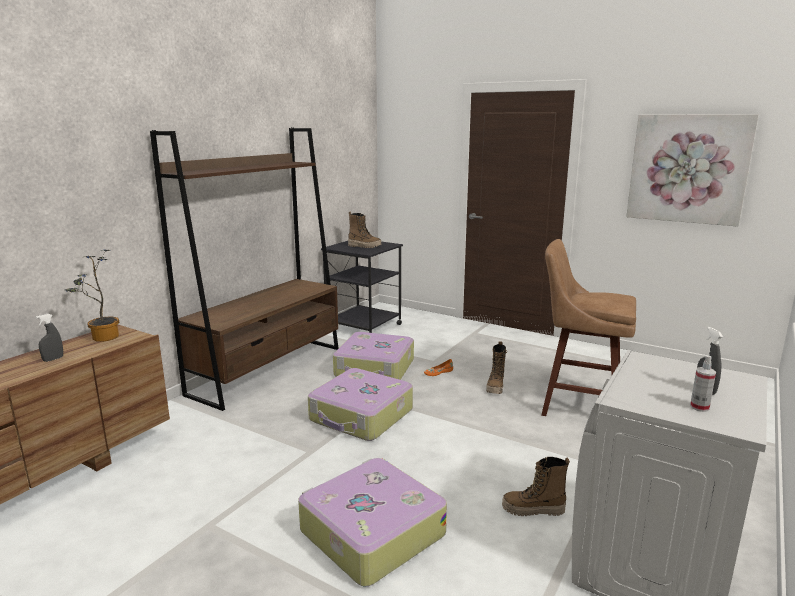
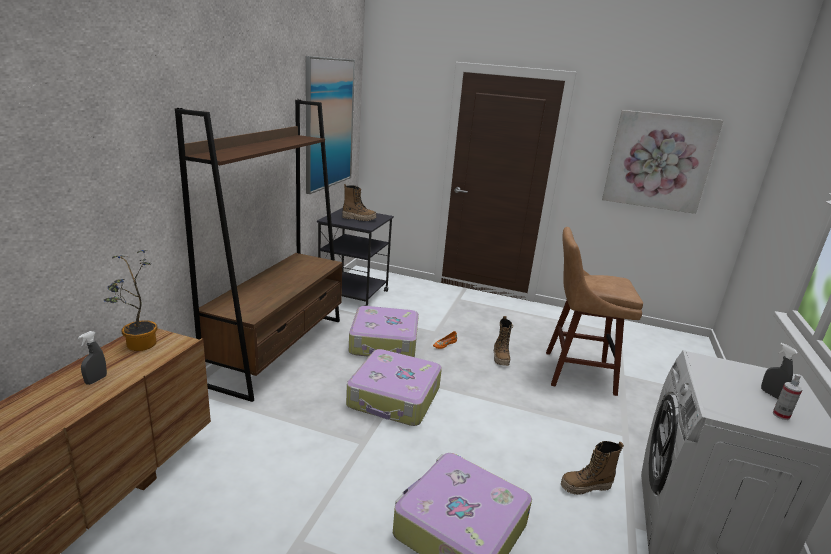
camera: 15 degrees left, 5 degrees up
none -> picture [306,56,355,194]

